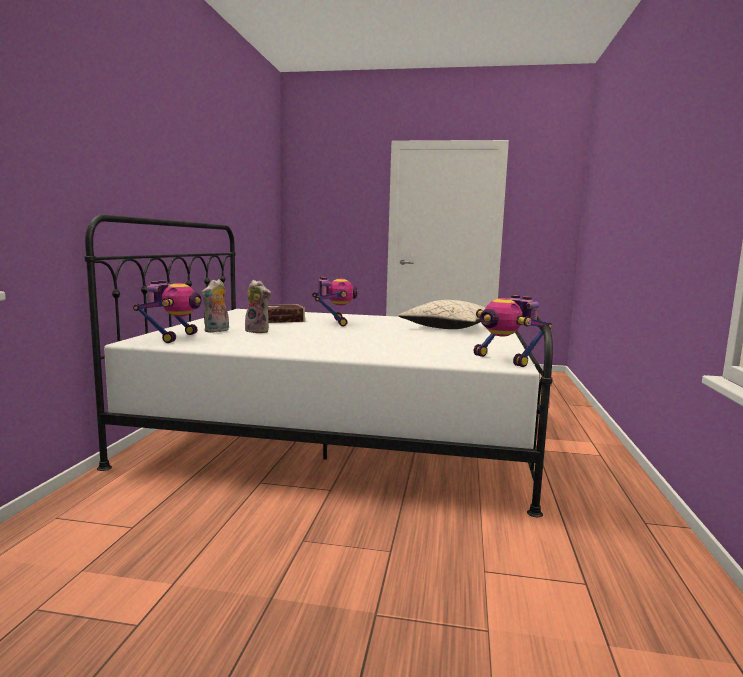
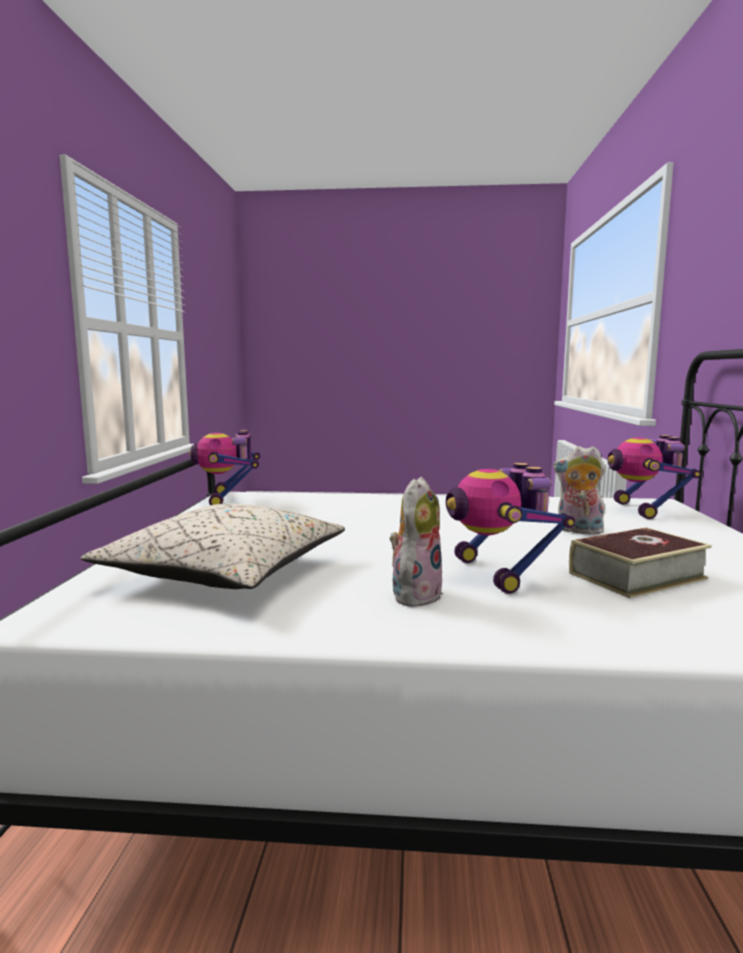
camera: 175 degrees right, 0 degrees up
plush toy [201,279,229,332] -> plush toy moved to [390,477,443,607]
toy robot [474,295,552,367] -> toy robot turned 150 degrees counterclockwise [189,430,260,505]

